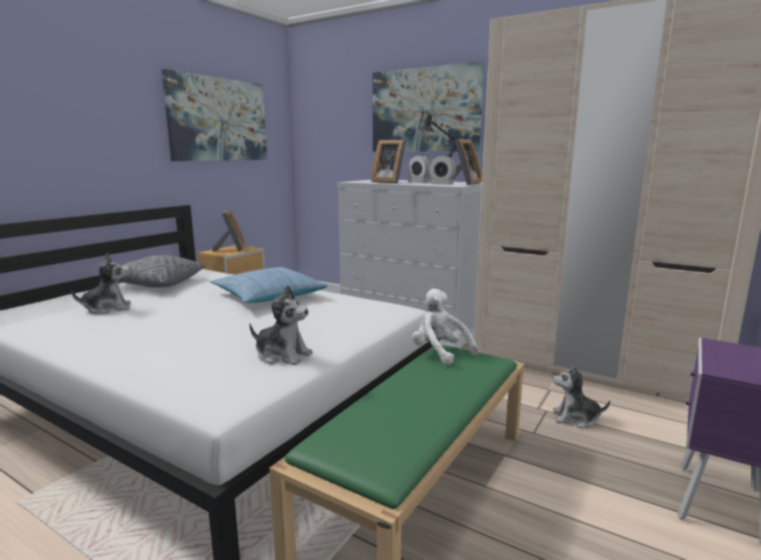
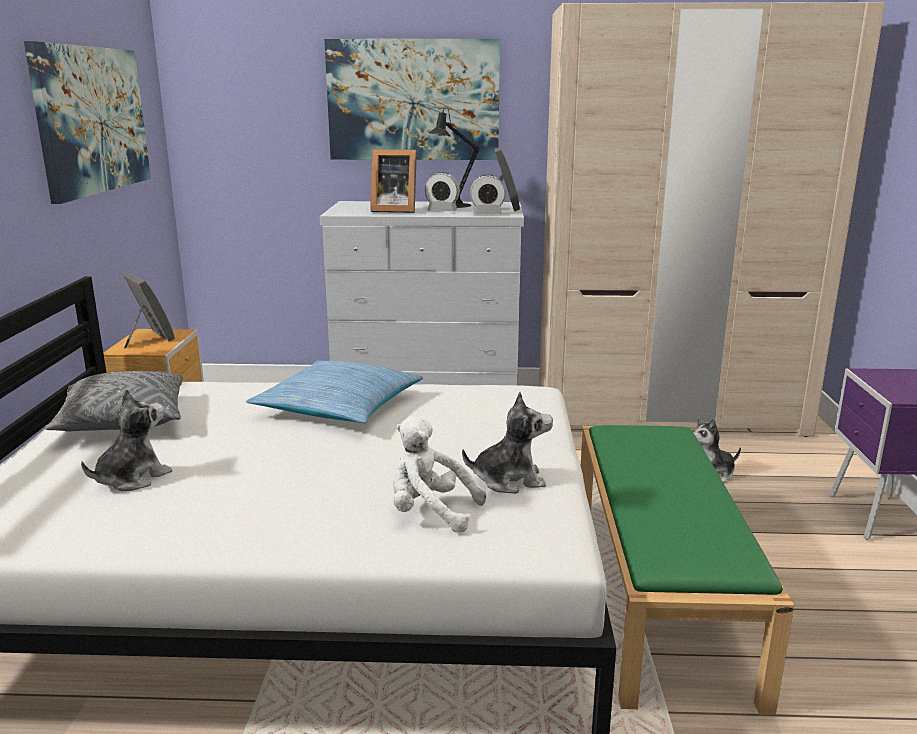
camera: 30 degrees left, 5 degrees up
white plush toy [412,288,478,365] -> white plush toy moved to [393,416,486,533]

